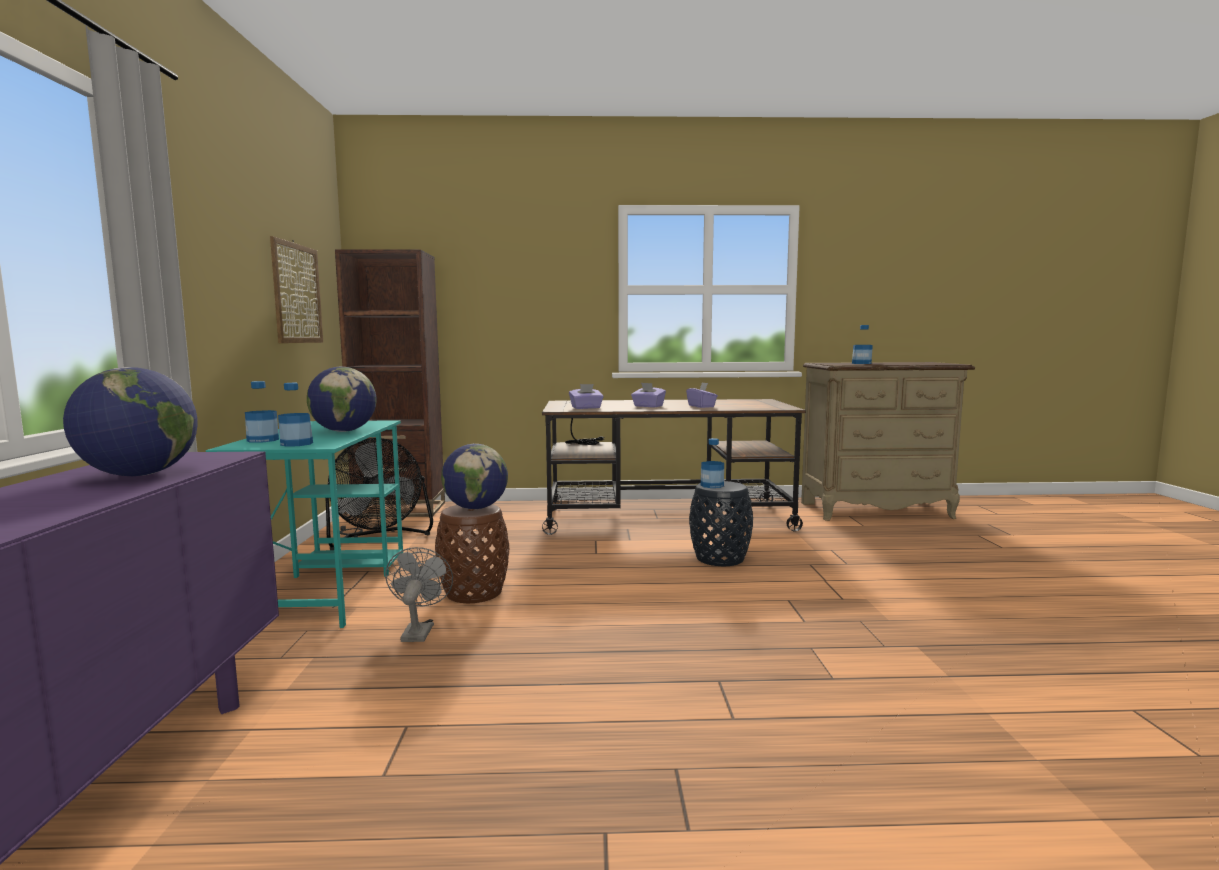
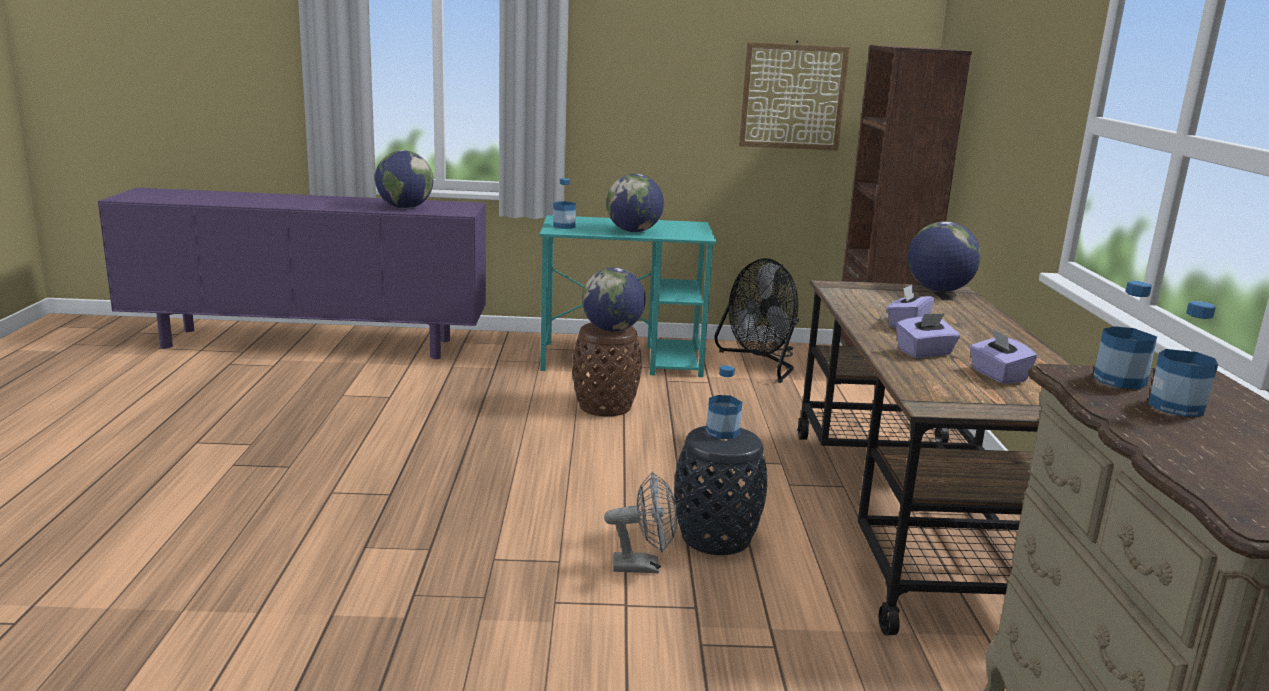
camera: 90 degrees right, 10 degrees up
bottle [245,381,279,443] -> bottle moved to [1093,281,1157,389]
grey fan [385,547,453,642] -> grey fan moved to [604,472,677,573]
purple tissue box [569,384,604,409] -> purple tissue box moved to [969,329,1037,384]
none -> globe [908,221,981,292]

